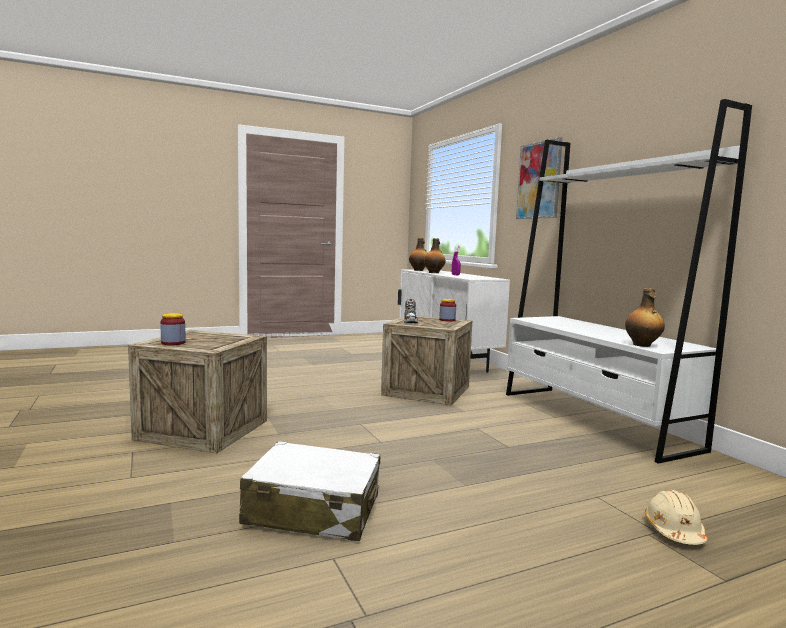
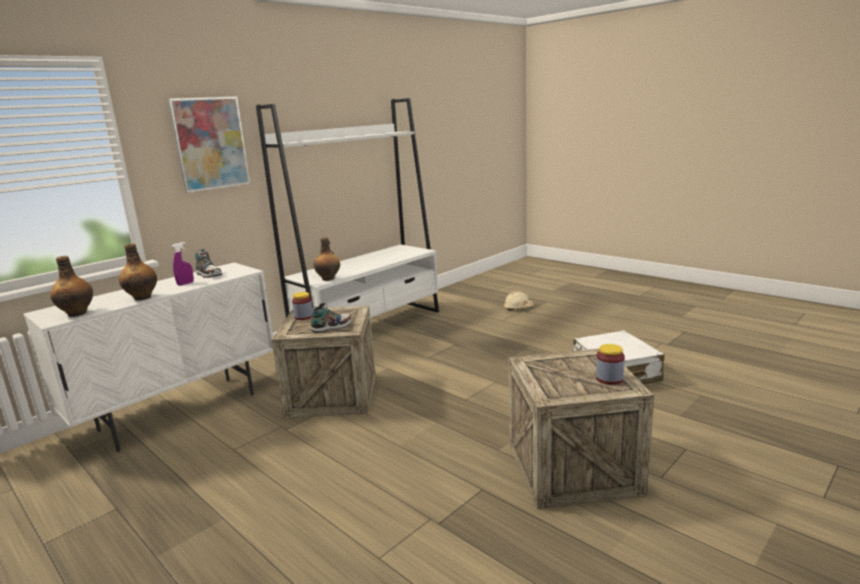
camera: 110 degrees left, 10 degrees up
bottle [625,288,665,347] -> bottle moved to [313,237,340,281]
none -> shoe [195,249,222,278]

